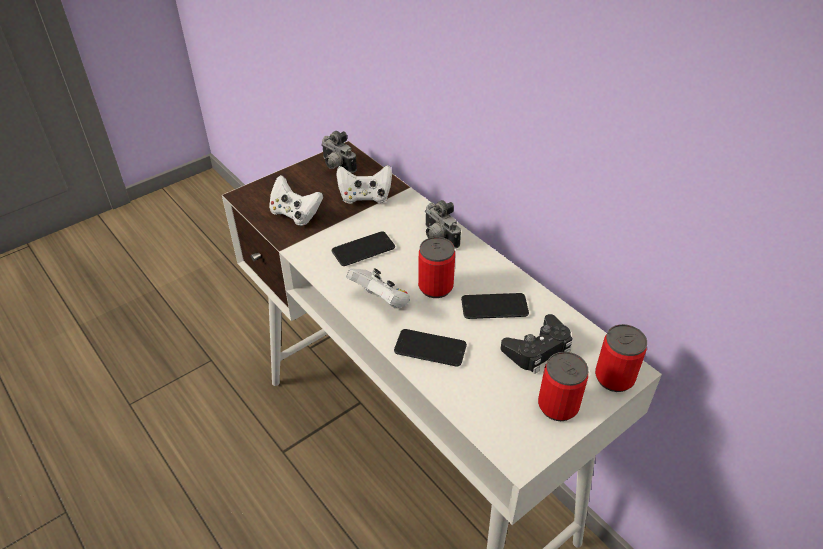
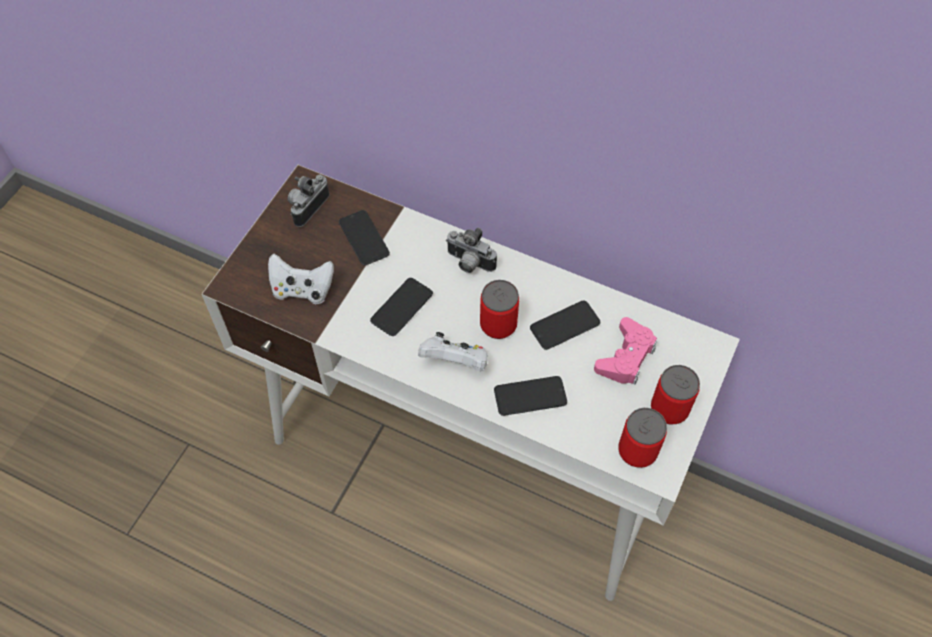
camera: 25 degrees left, 15 degrees up
camera [321,131,357,173] -> camera turned 105 degrees clockwise [288,175,330,227]
white game controller [336,165,392,204] -> phone [339,210,390,265]
black game controller [501,314,573,374] -> pink game controller [594,317,657,384]
can [595,324,647,392] -> can moved to [618,408,667,468]

